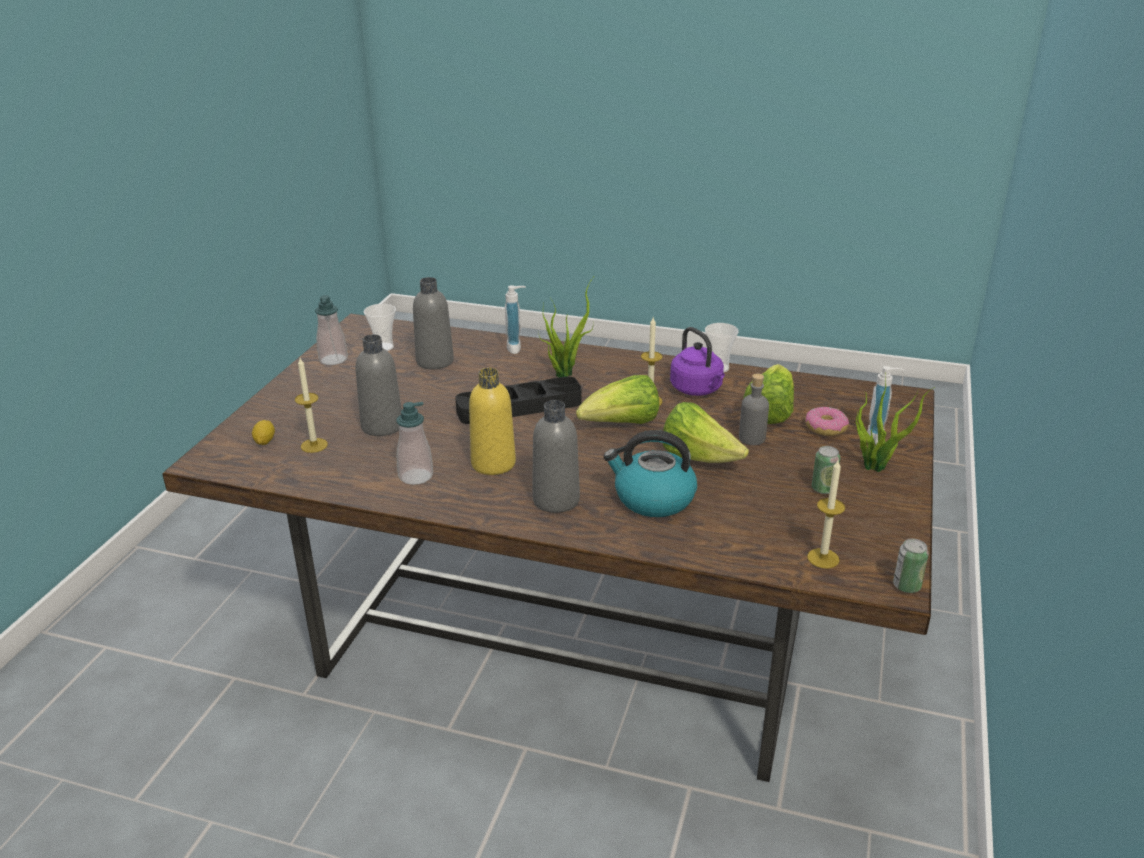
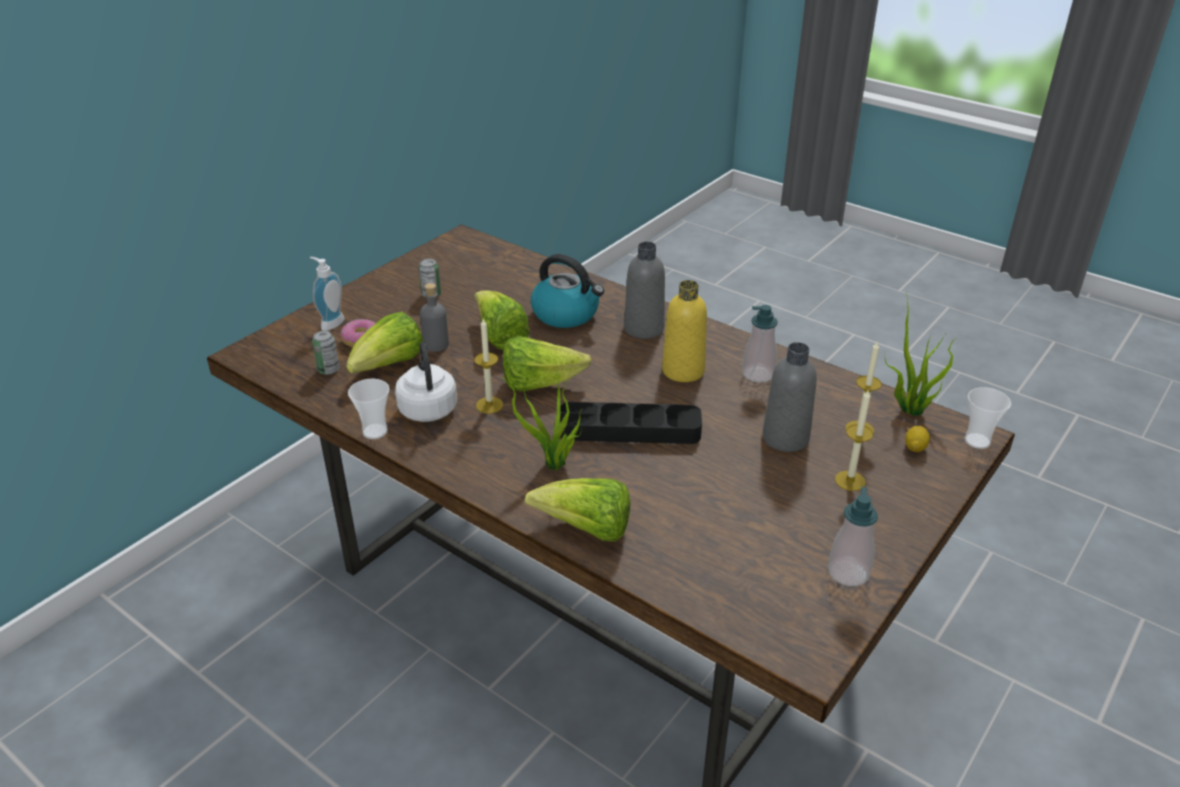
camera: 160 degrees left, 5 degrees up
cup [364,304,396,351] -> cup moved to [965,387,1011,449]
grey bottle [413,277,454,369] -> none
soap dispenser [505,285,526,354] -> lettuce [524,478,630,542]
purple kettle [670,327,725,396] -> white kettle [395,342,457,422]
candle [807,460,845,568] -> candle moved to [835,389,873,491]
potted plant [856,373,935,472] -> potted plant moved to [884,299,957,416]
can [893,538,929,593] -> can moved to [312,331,339,375]

